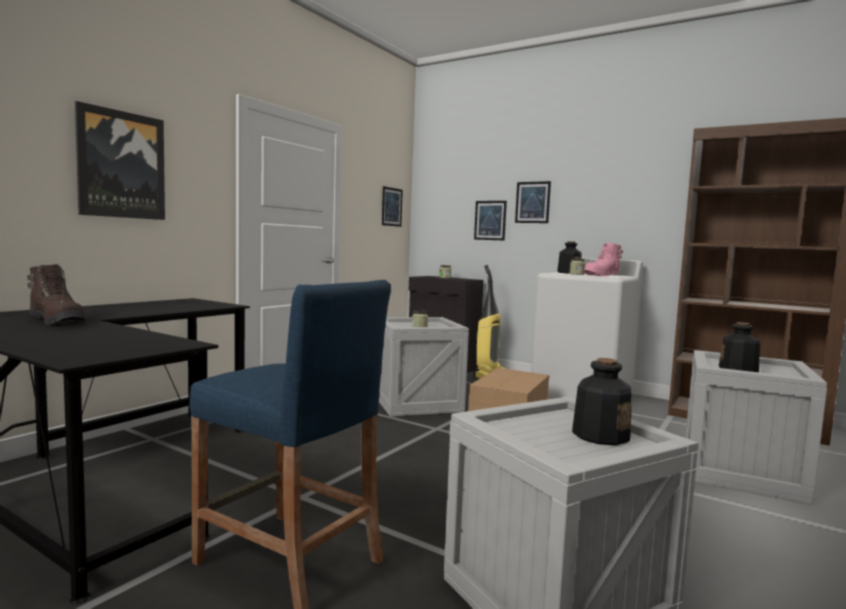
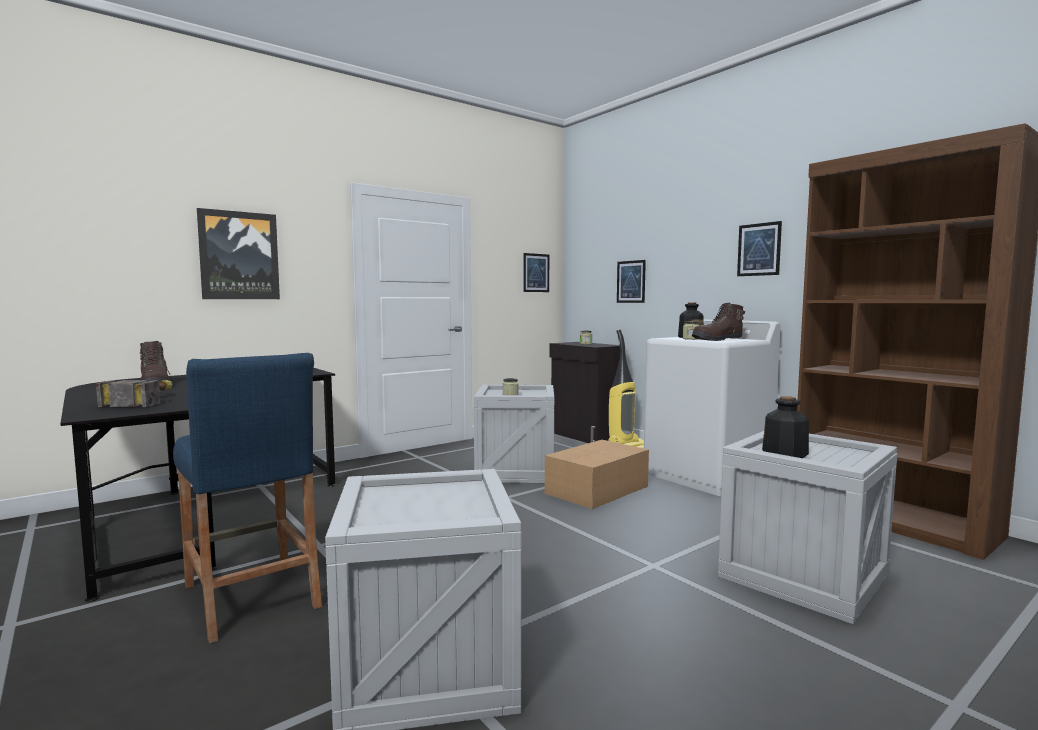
camera: 20 degrees right, 0 degrees up
picture [515,181,551,223] -> picture moved to [737,221,782,276]
bottle [572,358,632,445] -> none
pink boot [583,243,623,276] -> brown boot [692,303,745,341]
none -> hammer [96,380,173,407]

